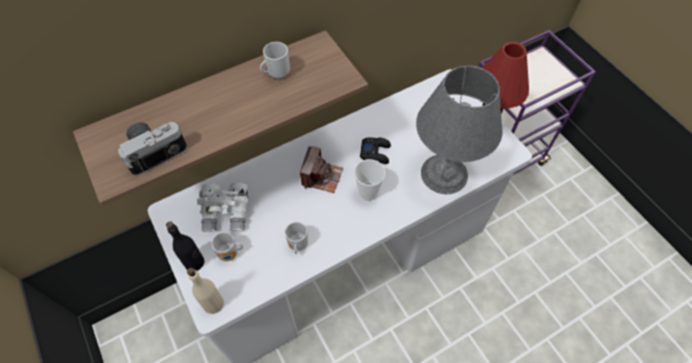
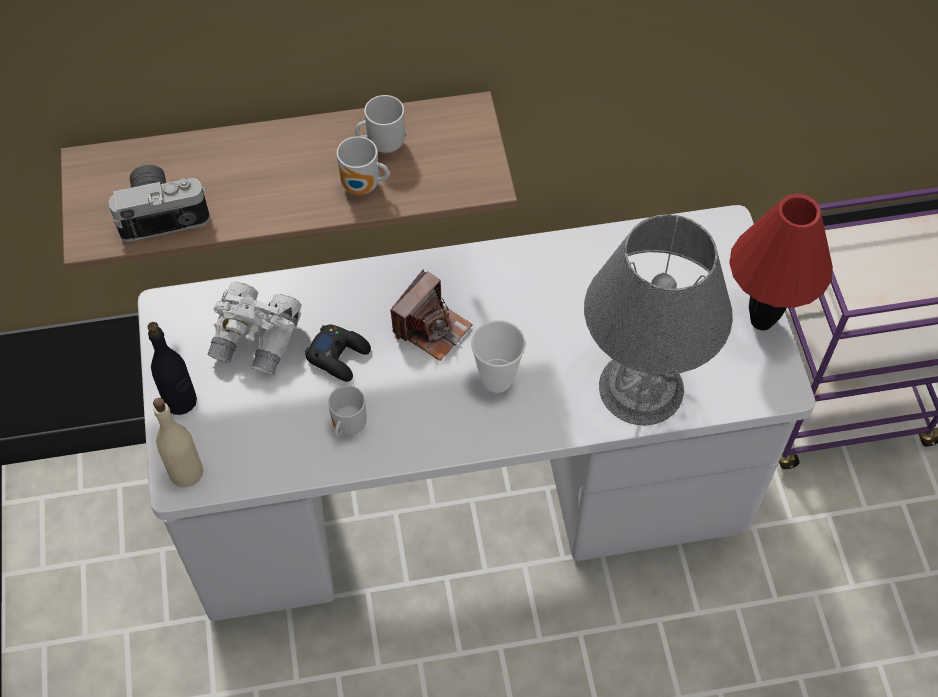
camera: 20 degrees right, 0 degrees up
mug [212,232,243,261] -> mug moved to [337,136,390,195]
black game controller [360,138,391,164] -> black game controller moved to [305,325,371,382]

